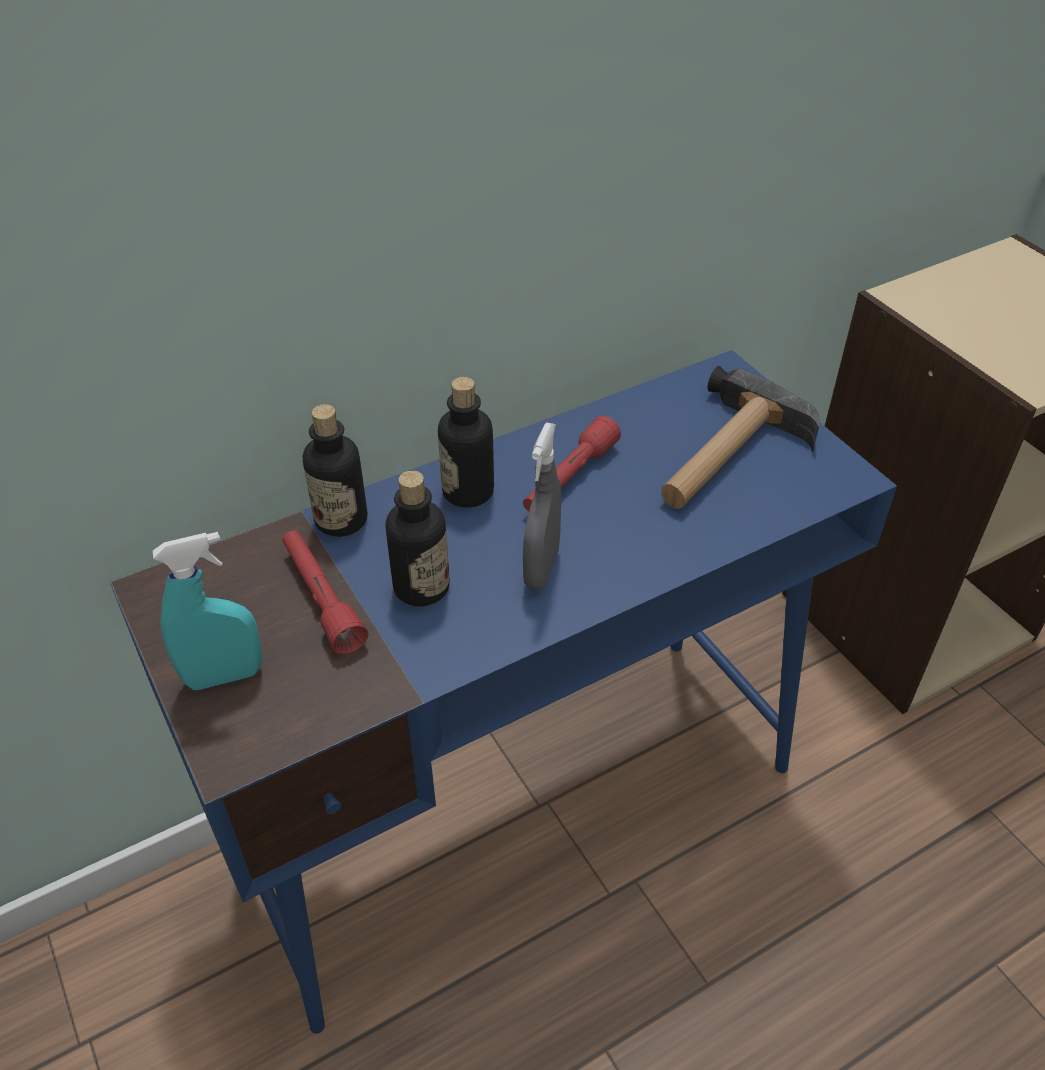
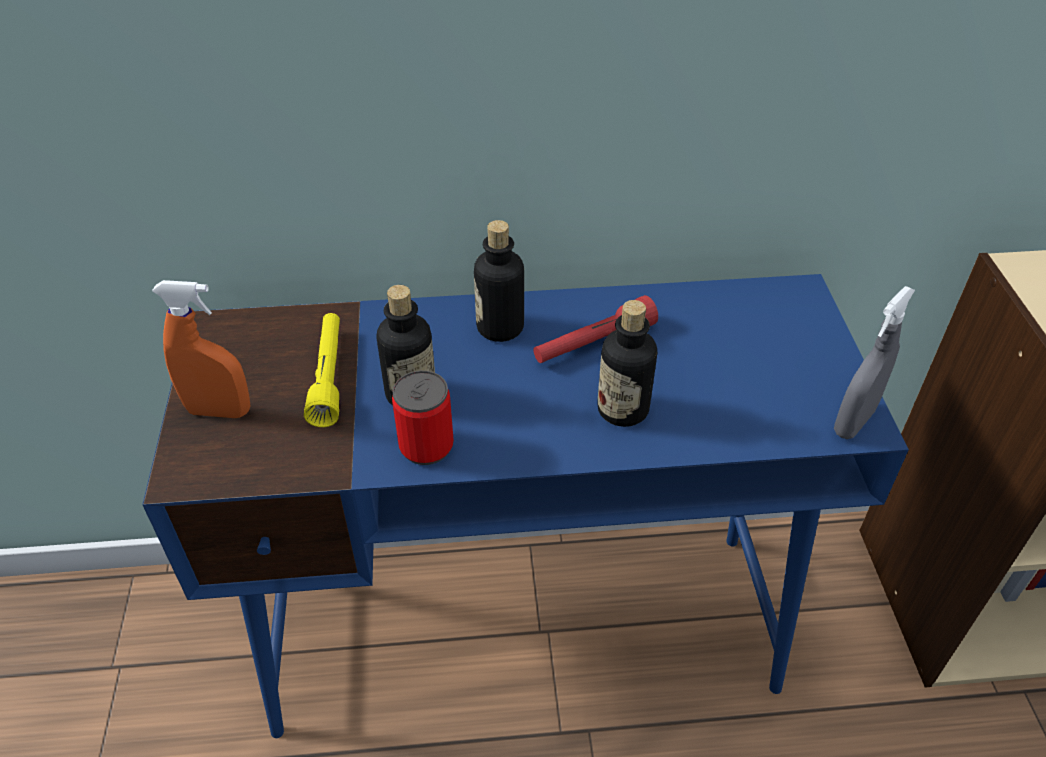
camera: 25 degrees right, 0 degrees up
turquoise spray bottle [153,532,262,690] -> orange spray bottle [152,280,250,418]
red flashlight [283,531,368,654] -> yellow flashlight [304,313,340,427]
bottle [303,404,367,537] -> bottle moved to [597,300,657,427]
grey spray bottle [523,422,561,590] -> grey spray bottle moved to [834,286,915,439]
hammer [661,366,820,509] -> none
none -> can [392,370,454,465]

